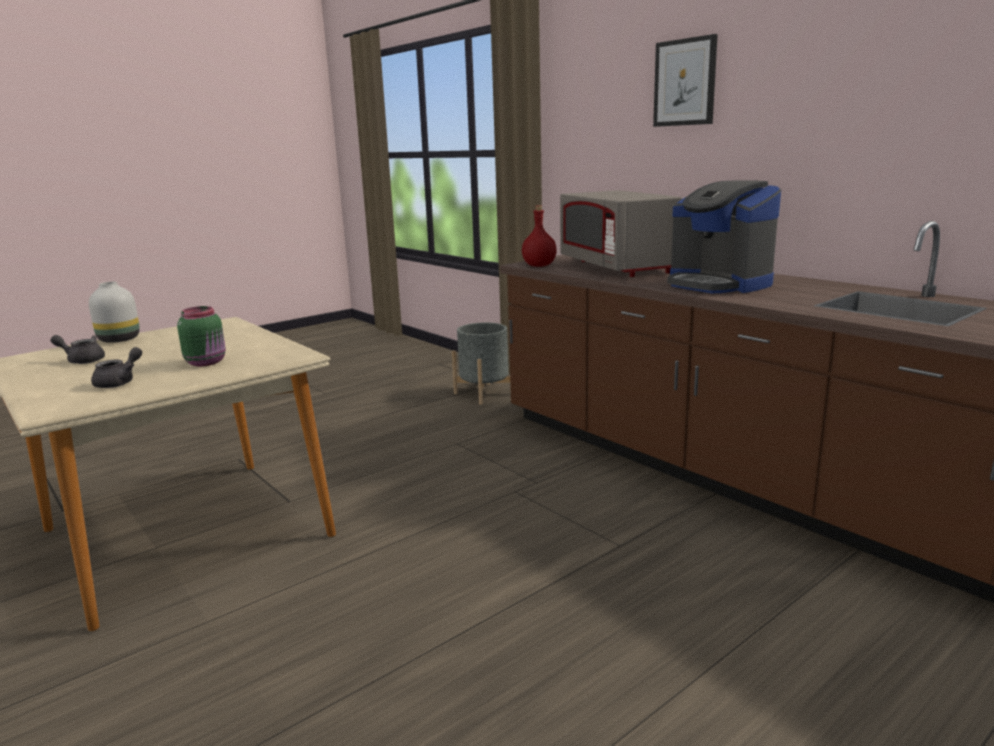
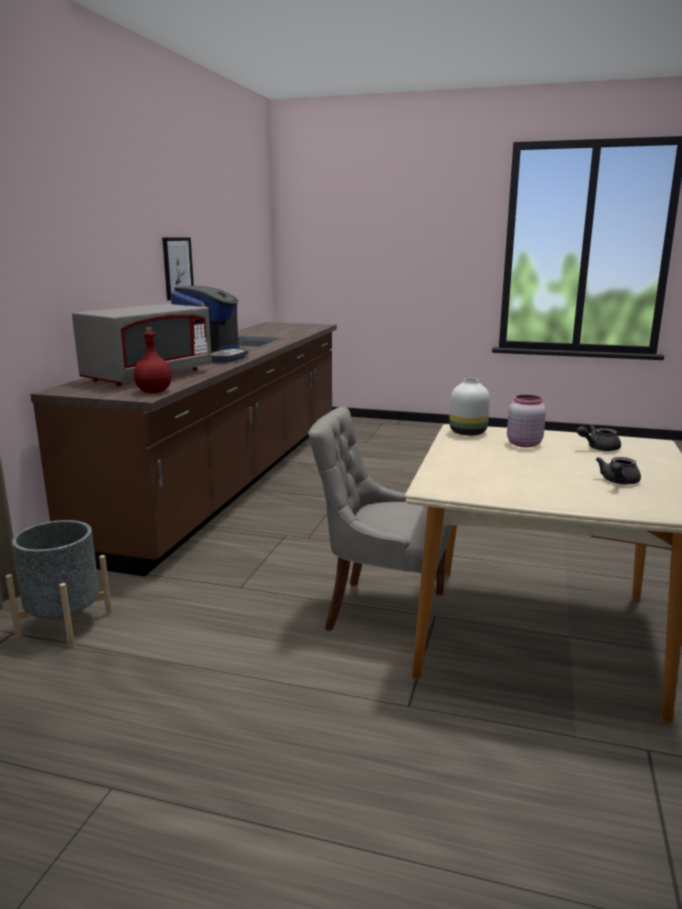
camera: 125 degrees left, 0 degrees up
grey teapot [50,335,105,364] -> grey teapot turned 60 degrees clockwise [596,457,641,484]
white vase [89,282,140,343] -> white vase moved to [449,378,490,436]
green jar [177,306,226,366] -> pink jar [507,395,546,447]
picture [653,34,718,127] -> picture moved to [162,238,194,301]
none -> grey chair [308,407,452,650]

